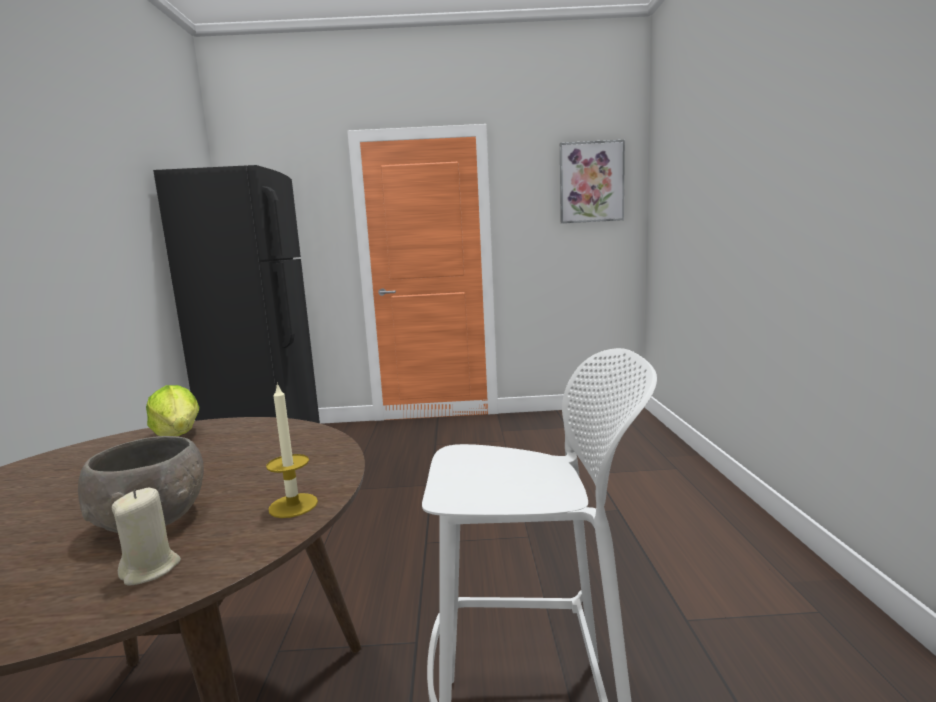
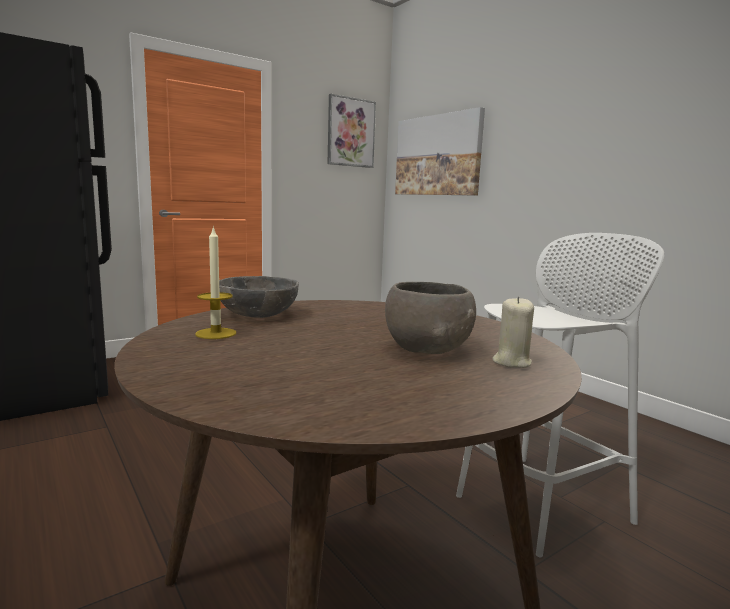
camera: 35 degrees left, 0 degrees up
lettuce [146,385,199,436] -> grey bowl [219,276,299,318]
candle [266,382,318,518] -> candle moved to [195,226,236,339]
none -> picture [395,107,485,196]

